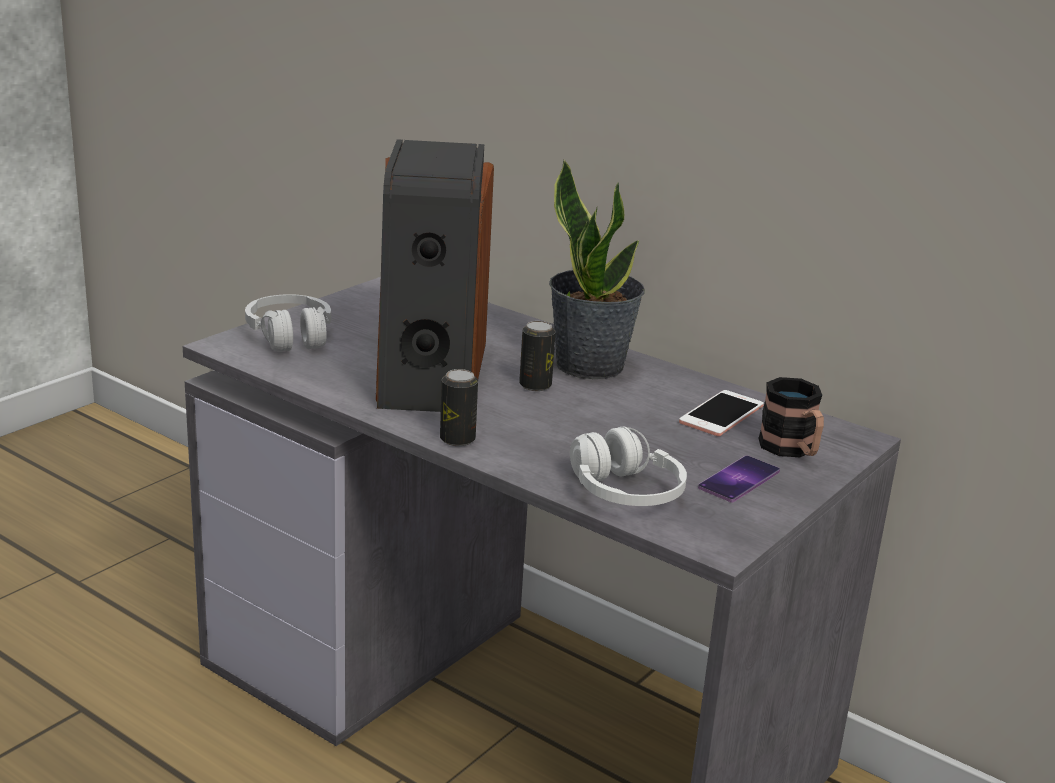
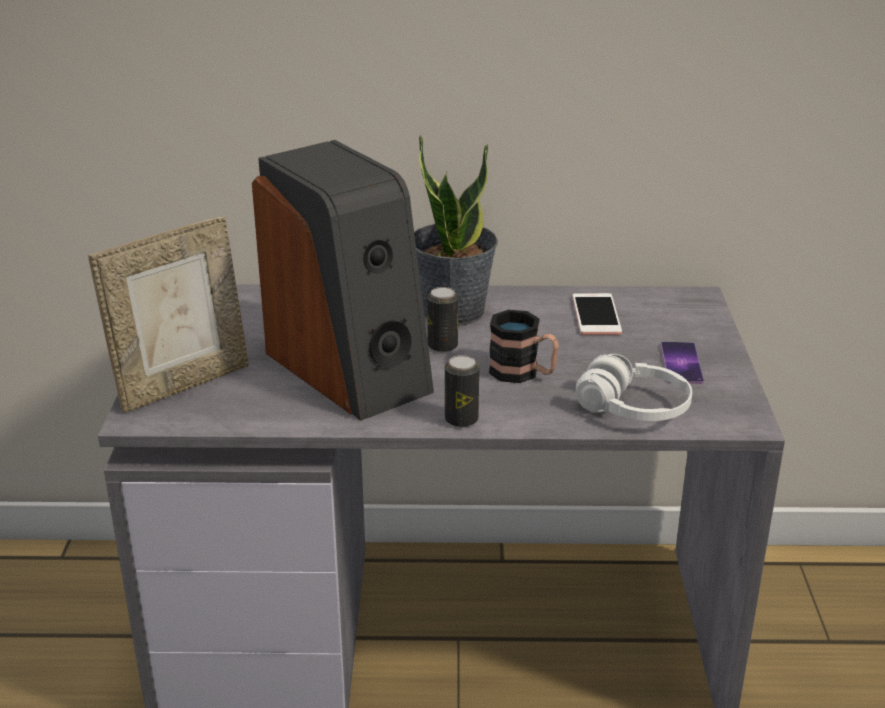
camera: 35 degrees left, 5 degrees up
white headphones [245,294,331,352] -> picture frame [88,216,249,413]
mug [758,377,824,457] -> mug moved to [489,310,559,383]

